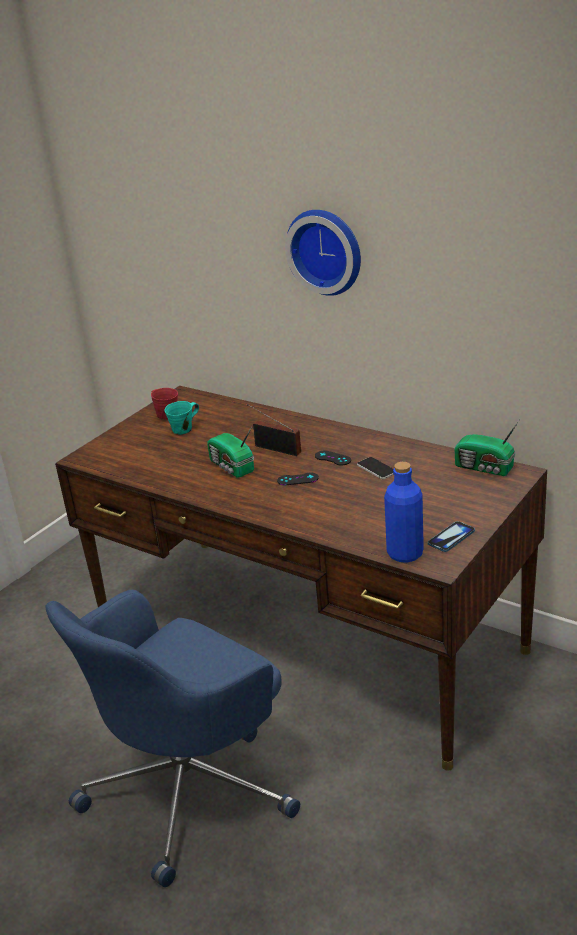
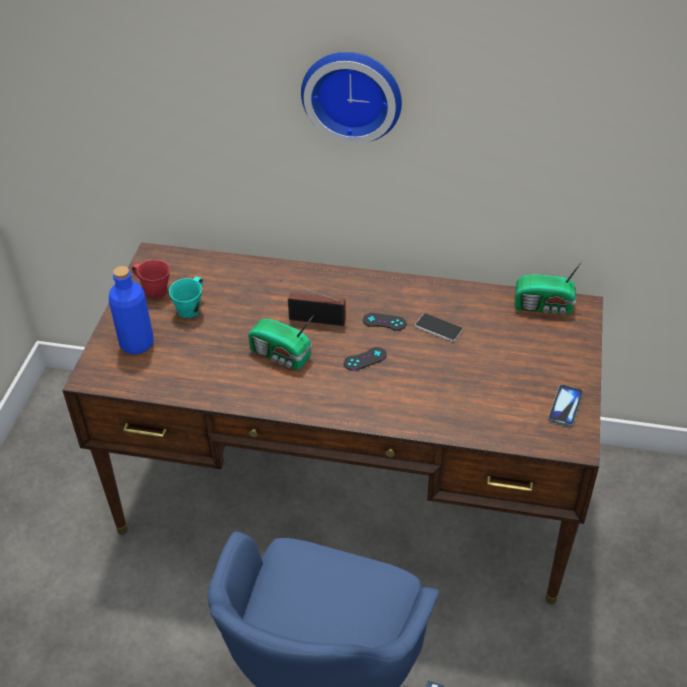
camera: 25 degrees left, 15 degrees up
blue bottle [384,462,424,563] -> blue bottle moved to [109,266,153,354]

